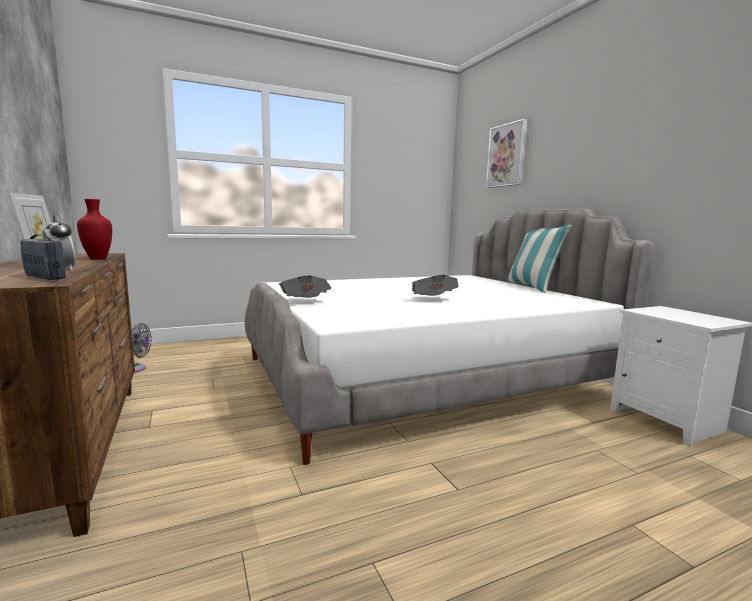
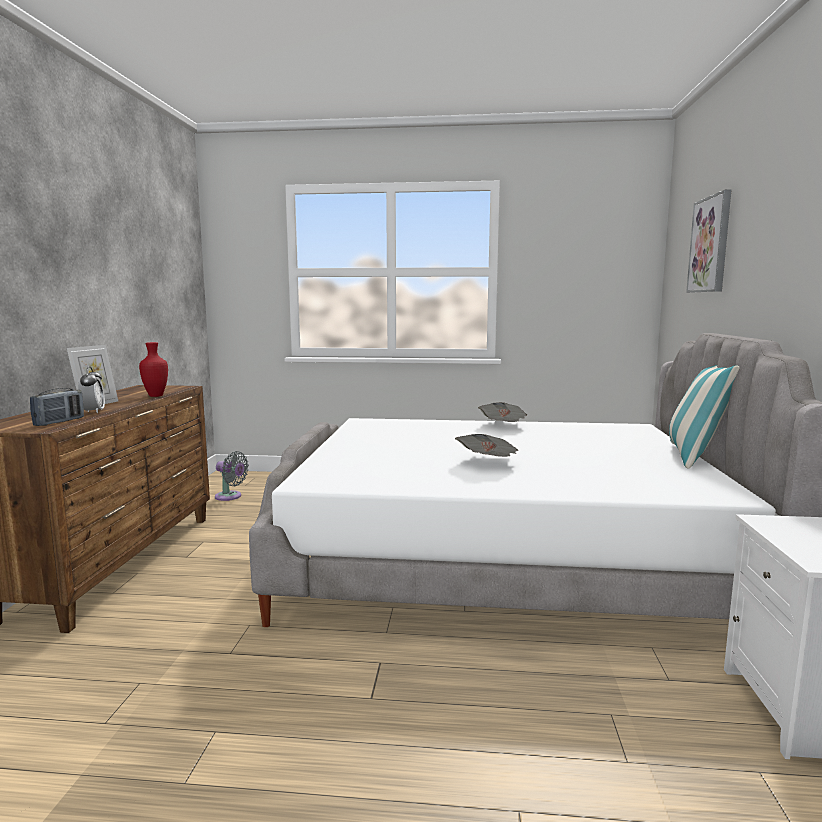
camera: 30 degrees right, 0 degrees up
radio [20,234,66,280] -> radio turned 45 degrees clockwise [30,388,84,426]
newspaper [279,275,332,298] -> newspaper moved to [478,402,527,422]

